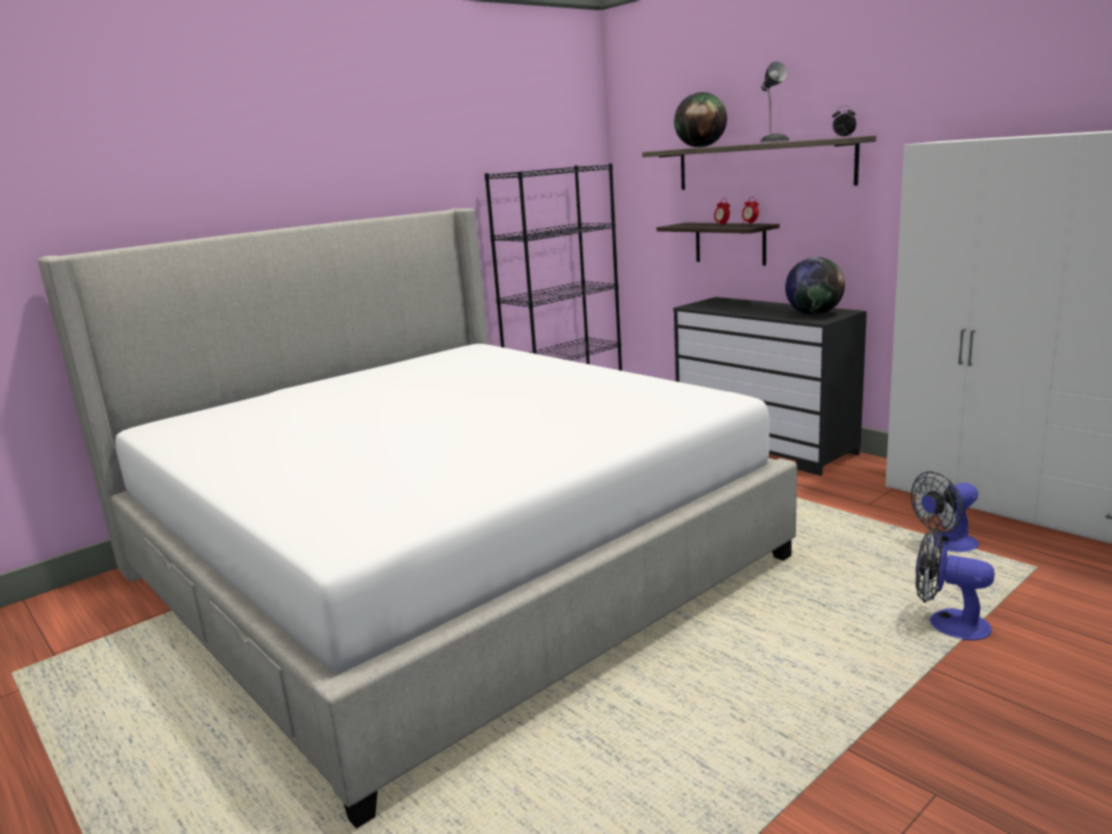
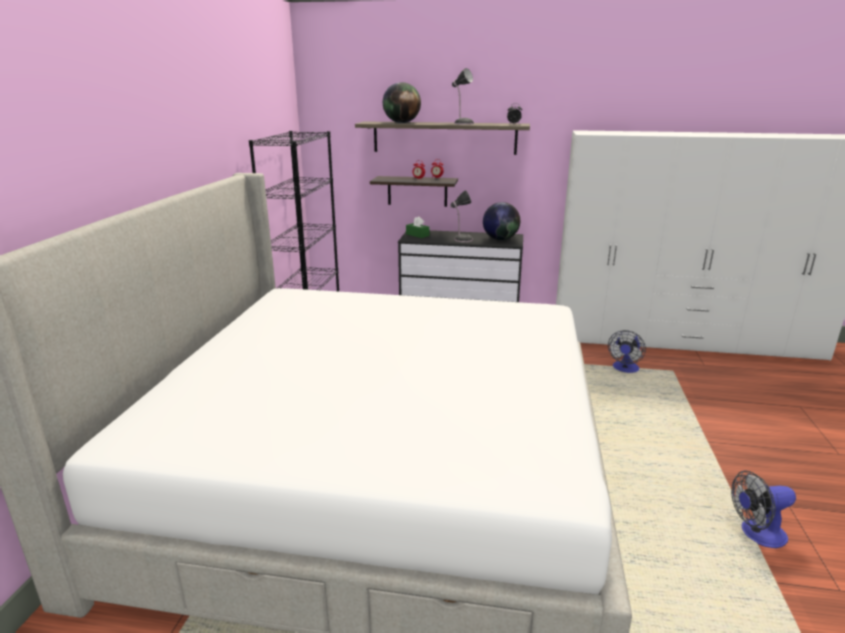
camera: 40 degrees left, 5 degrees up
fan [916,529,995,641] -> fan moved to [731,470,796,548]
none -> green tissue box [406,216,430,238]
none -> table lamp [450,190,473,242]

